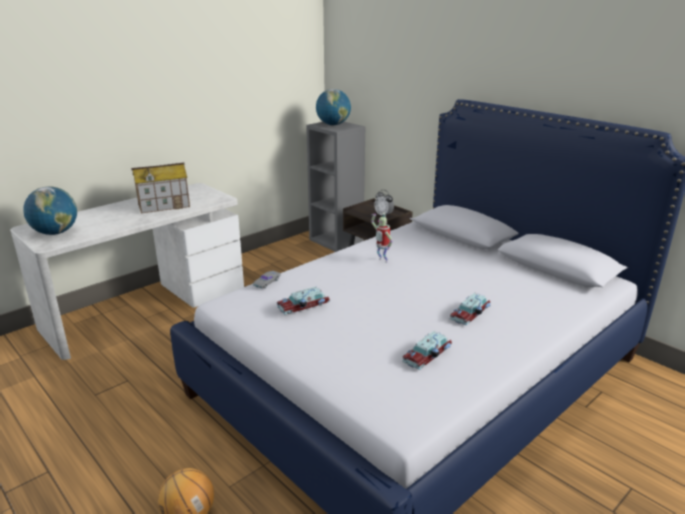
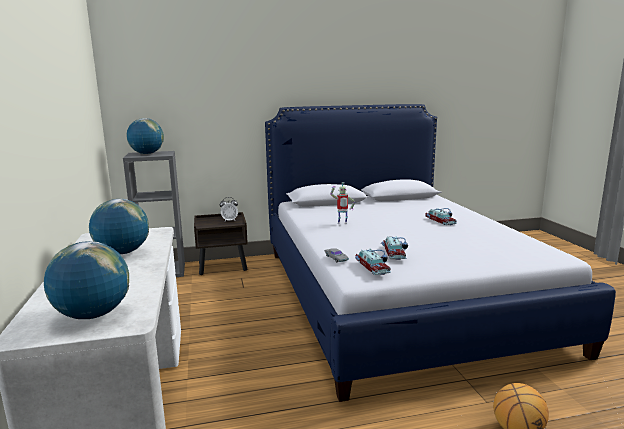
camera: 60 degrees left, 10 degrees down
toy house [131,163,190,214] -> globe [89,199,149,254]
toy car [402,331,452,370] -> toy car moved to [355,249,391,275]

